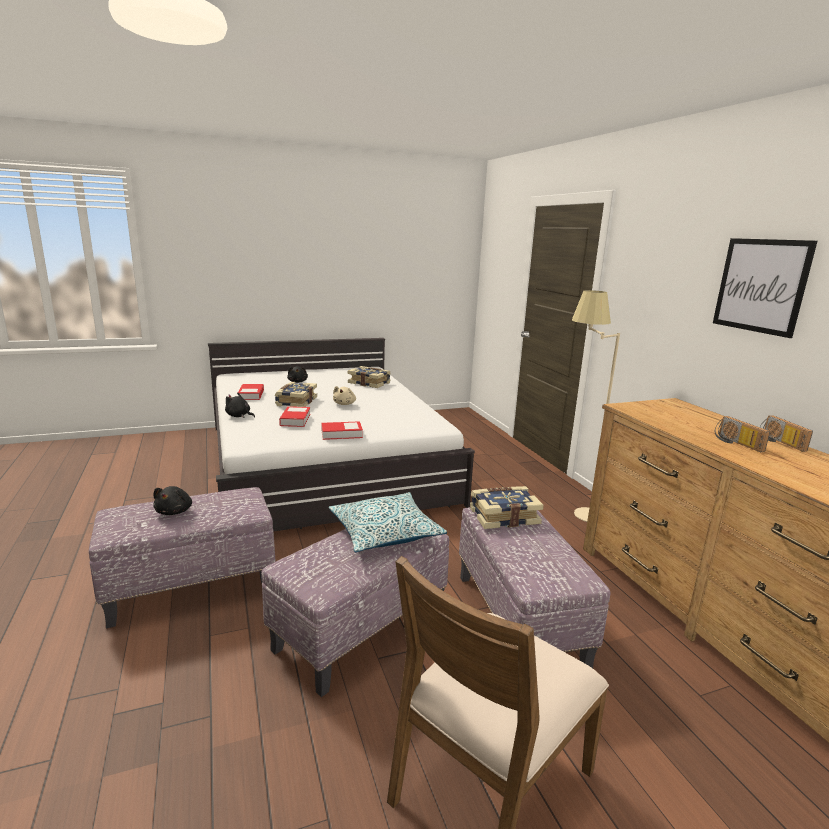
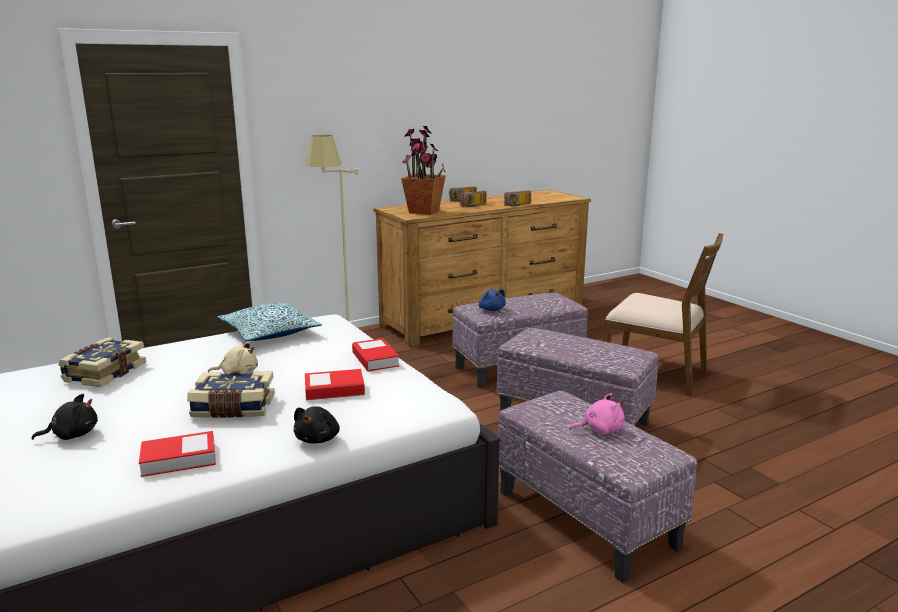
camera: 100 degrees left, 0 degrees up
black plush toy [153,486,192,515] -> pink plush toy [570,393,625,435]
pillow [329,492,447,553] -> pillow moved to [217,303,322,341]
book [470,486,544,529] -> blue plush toy [479,289,506,311]
picture [713,238,817,338] -> none
none -> potted plant [401,126,446,215]
none -> radio [504,190,531,206]

